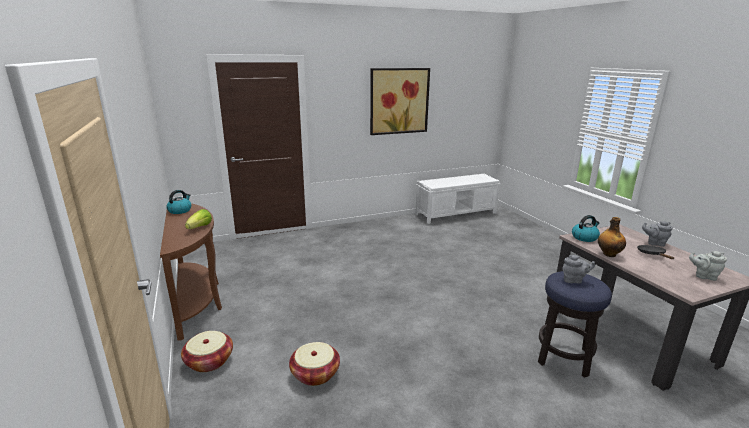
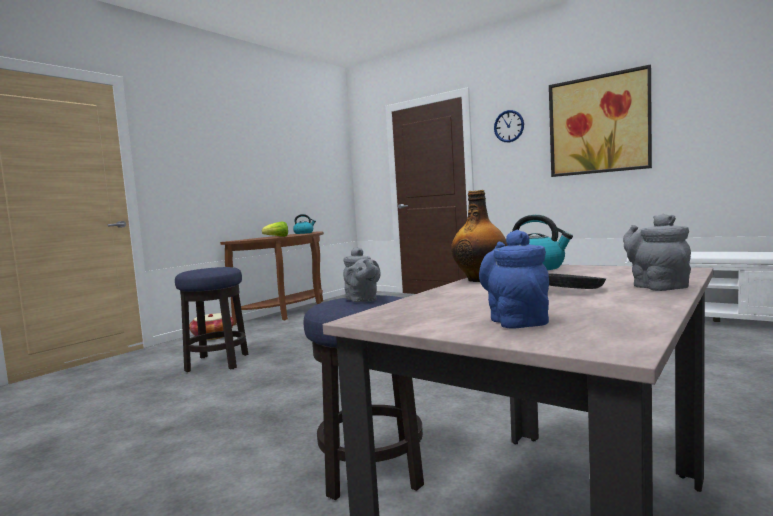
camera: 60 degrees right, 15 degrees down
basket [289,342,340,386] -> stool [175,267,248,372]
grey teapot [689,251,727,281] -> blue teapot [479,229,549,329]
none -> wall clock [494,110,524,142]

